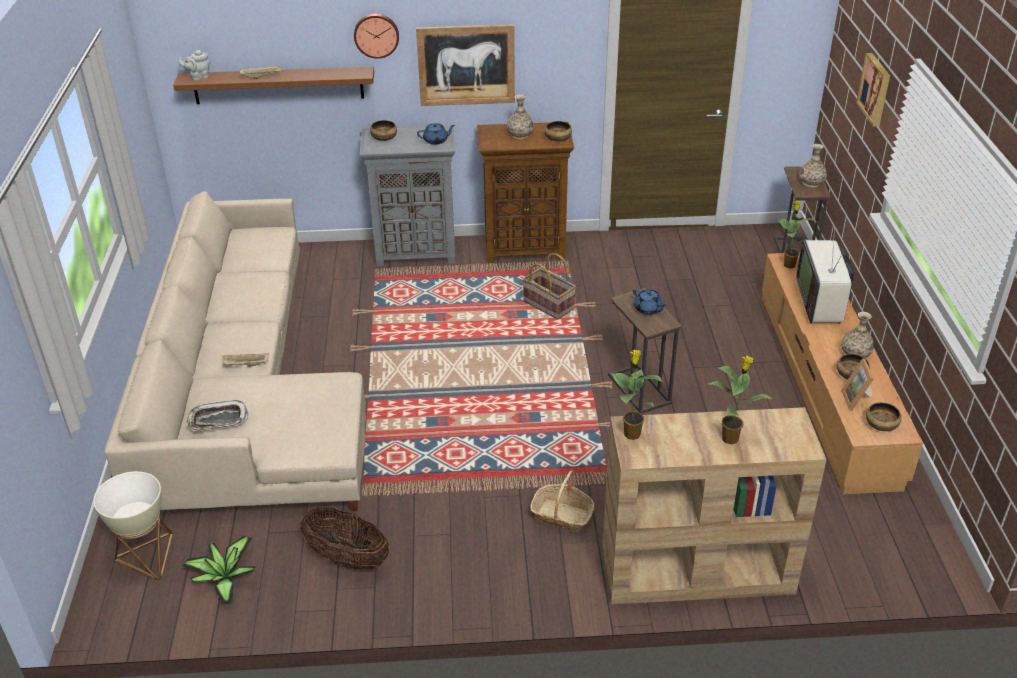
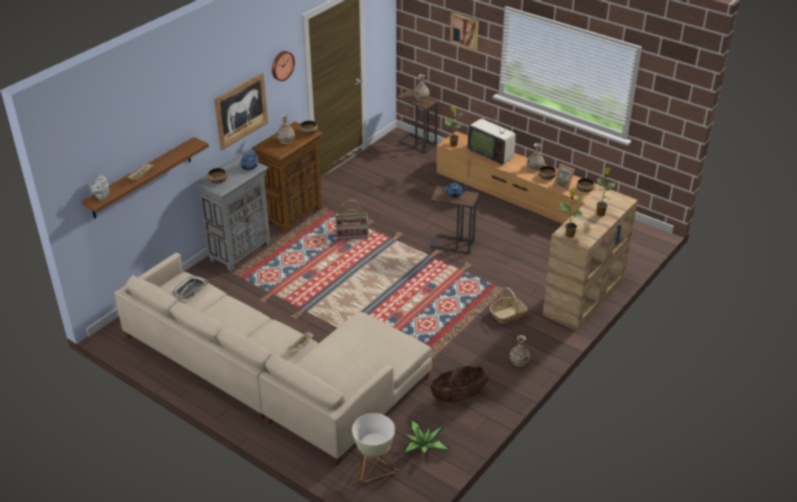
camera: 50 degrees left, 0 degrees up
tray [187,400,248,431] -> tray moved to [172,276,208,299]
wall clock [354,14,399,59] -> wall clock moved to [272,51,295,81]
none -> vase [509,335,530,367]

